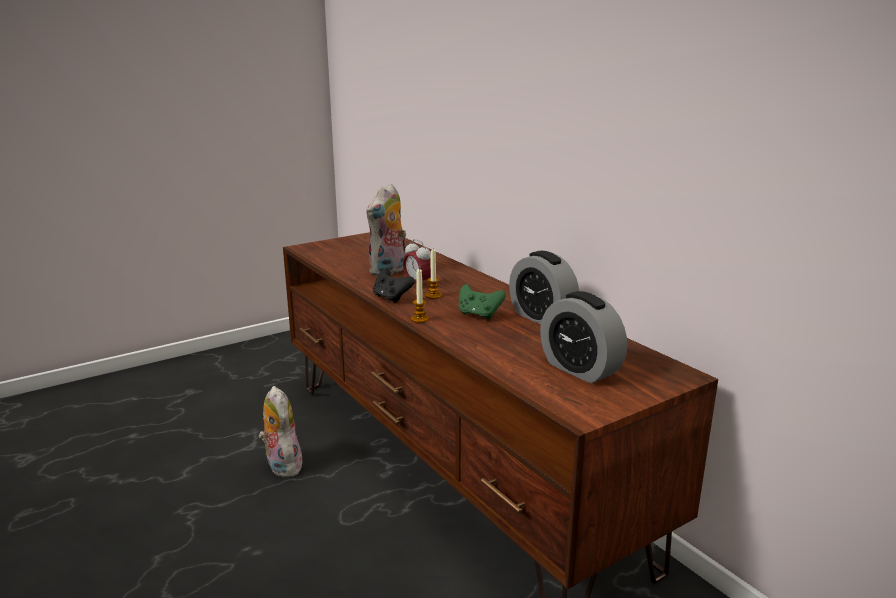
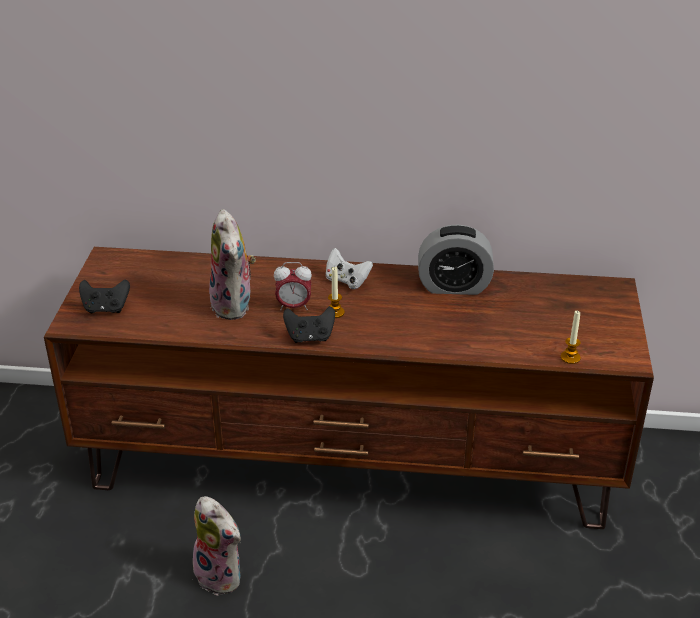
camera: 50 degrees left, 15 degrees up
plush toy [258,386,303,477] -> plush toy turned 150 degrees counterclockwise [192,496,242,596]
candle [411,269,429,323] -> candle moved to [561,311,581,364]
green game controller [459,284,506,320] -> none
alarm clock [540,291,627,383] -> none
none -> black game controller [79,279,130,313]
none -> white game controller [326,248,373,289]

